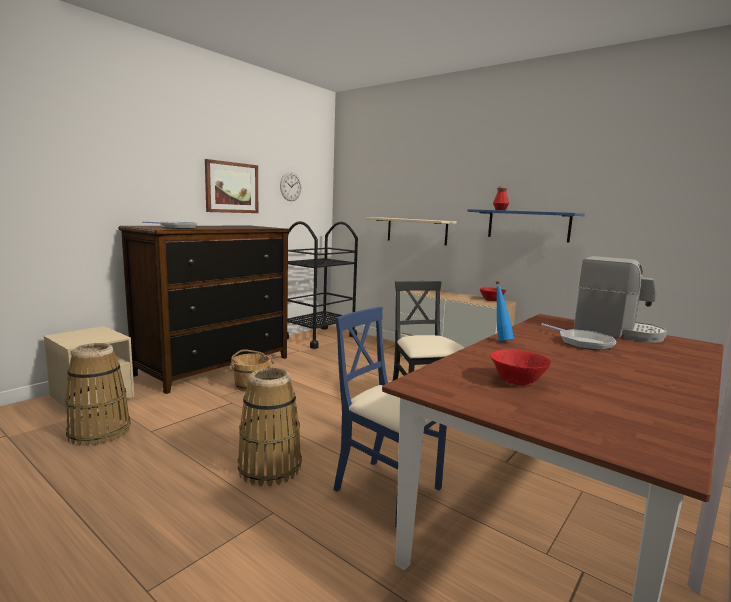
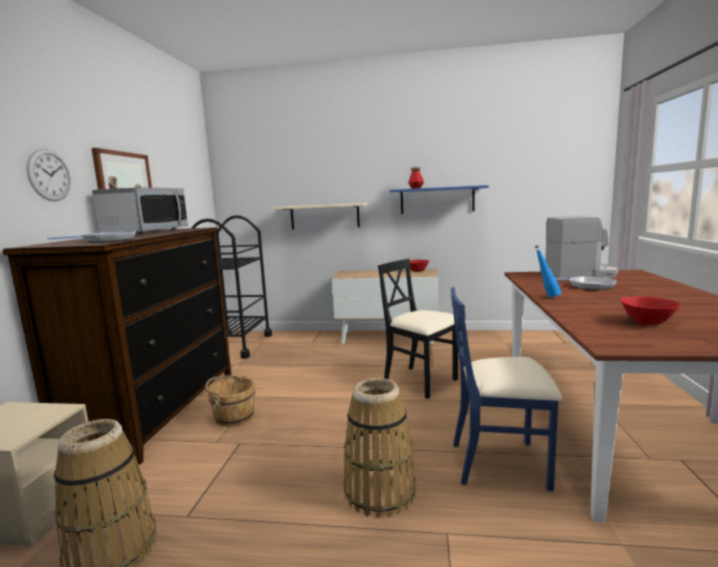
camera: 30 degrees left, 0 degrees up
wall clock [280,172,301,201] -> wall clock moved to [27,149,71,201]
none -> microwave [92,187,188,234]

